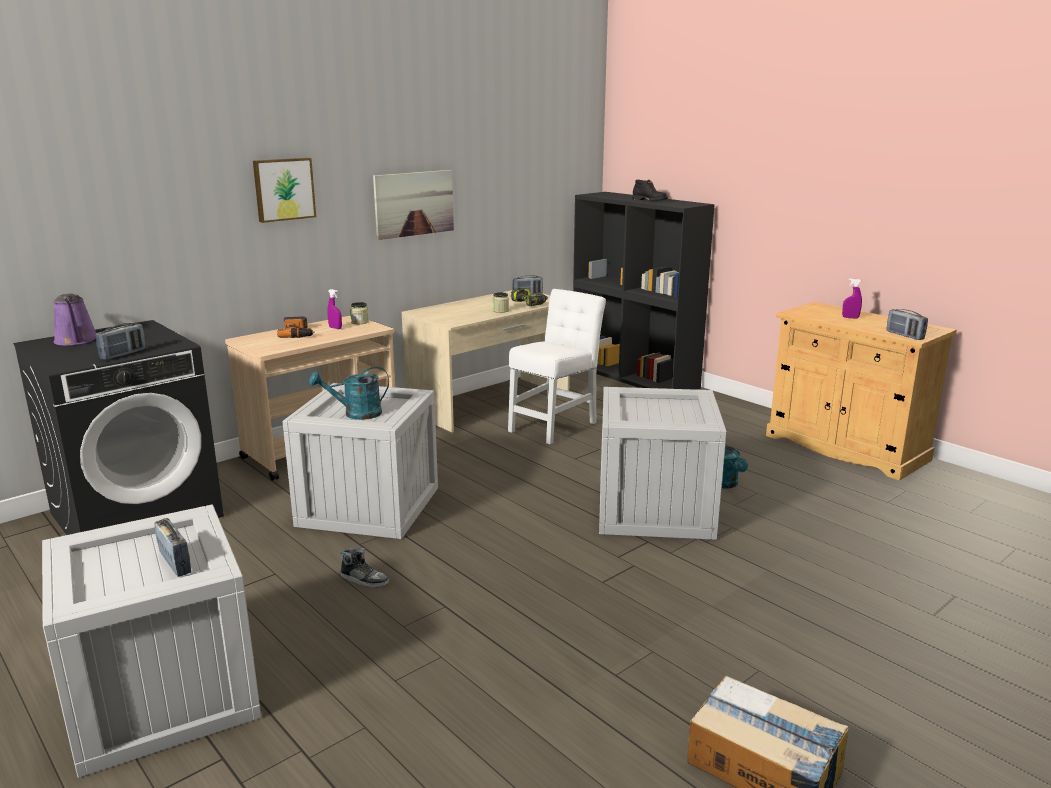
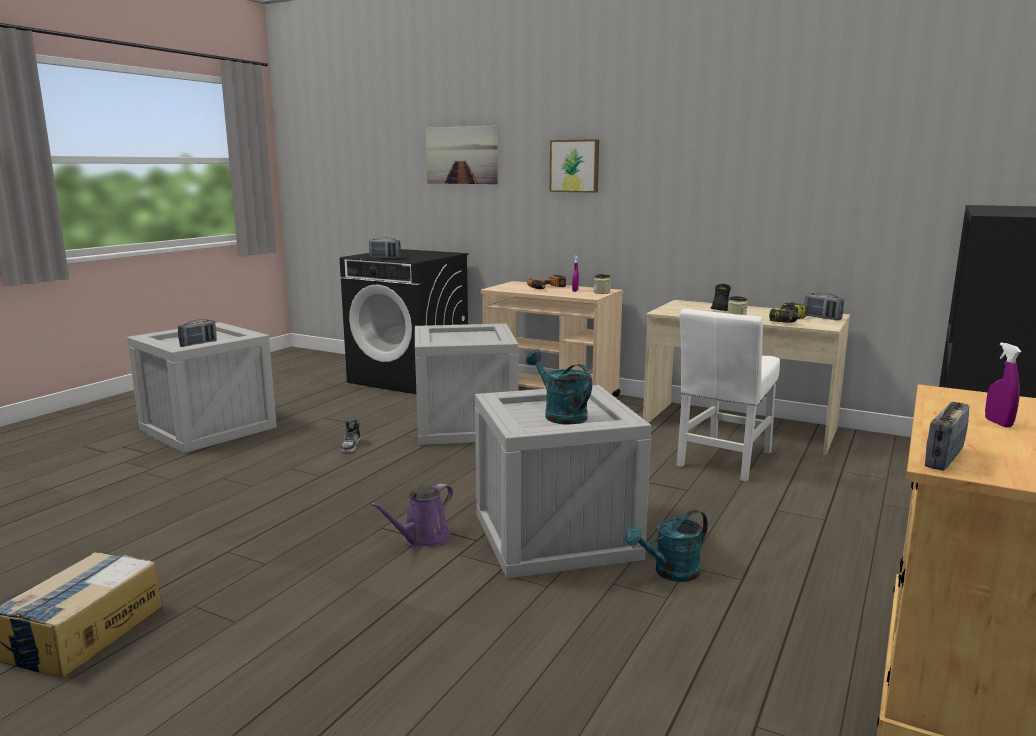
camera: 70 degrees right, 5 degrees down
purple watering can [53,293,96,346] -> purple watering can moved to [370,483,453,548]
turquoise watering can [309,367,389,420] -> turquoise watering can moved to [526,350,592,425]
picture [373,170,454,240] -> picture moved to [426,126,498,184]
white chair [508,289,606,444] -> white chair turned 105 degrees clockwise [677,309,780,481]
black boot [632,180,668,201] -> black boot moved to [711,284,731,311]

